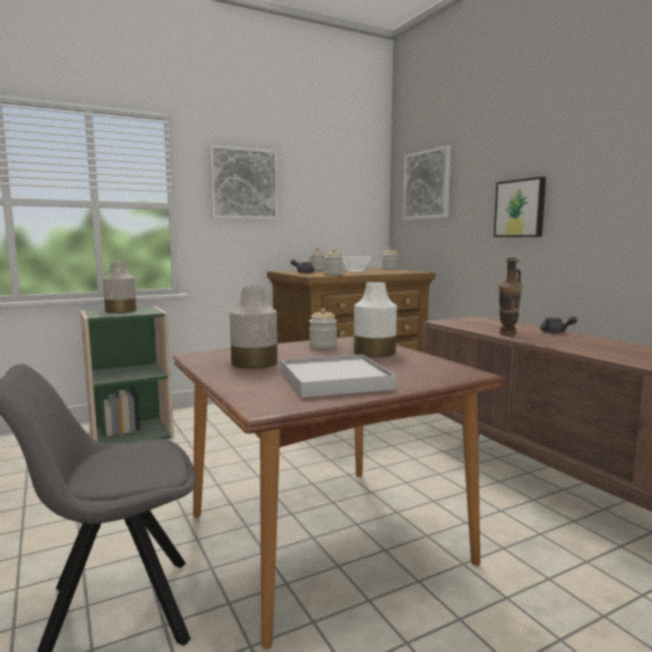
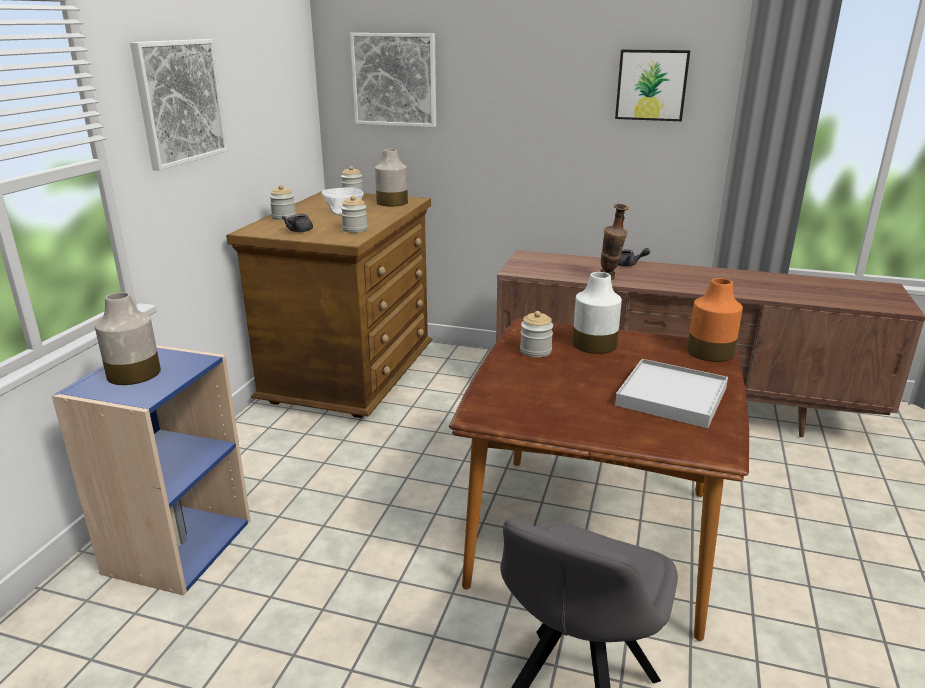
camera: 45 degrees left, 15 degrees up
green bookcase [81,306,174,444] -> blue bookcase [52,345,251,596]
beige vase [230,286,278,369] -> beige vase moved to [375,149,408,206]
picture [494,177,546,237] -> picture moved to [615,50,690,121]
none -> orange vase [687,278,743,362]

